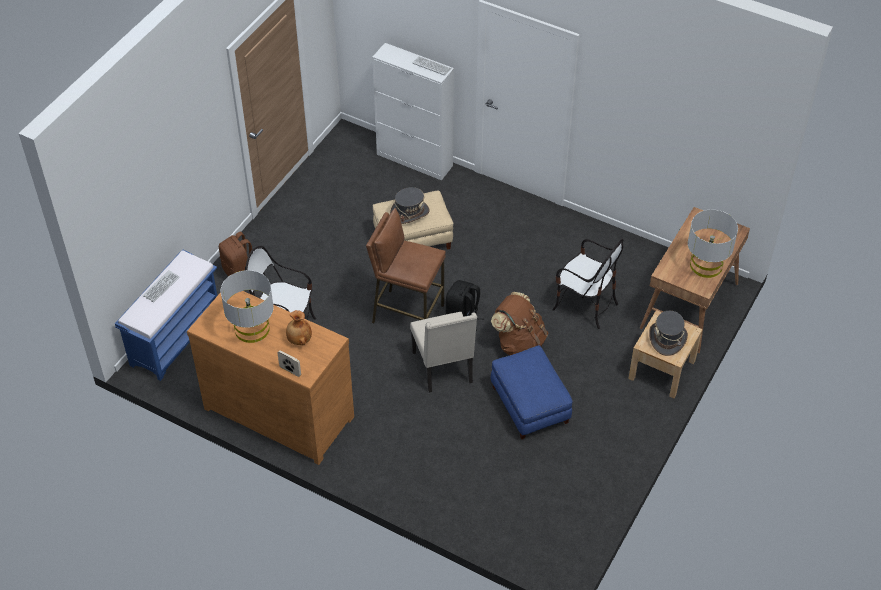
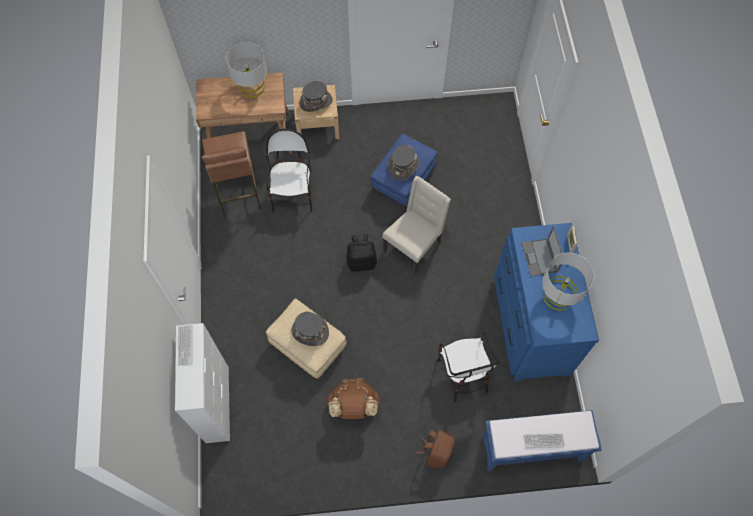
camera: 125 degrees left, 15 degrees up
brown dresser [187,291,354,465] -> blue dresser [494,223,599,381]
brown vase [286,310,312,345] -> laptop [522,226,562,276]
brown stool [366,208,446,323] -> brown stool moved to [202,131,261,218]
brown backpack [491,292,548,355] -> brown backpack moved to [327,378,380,419]
none -> grey hat [388,145,419,180]

